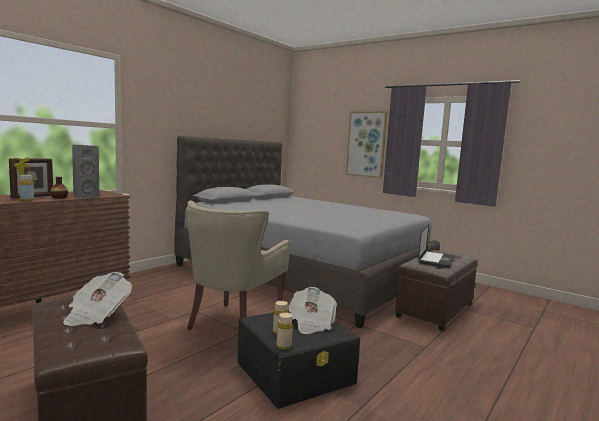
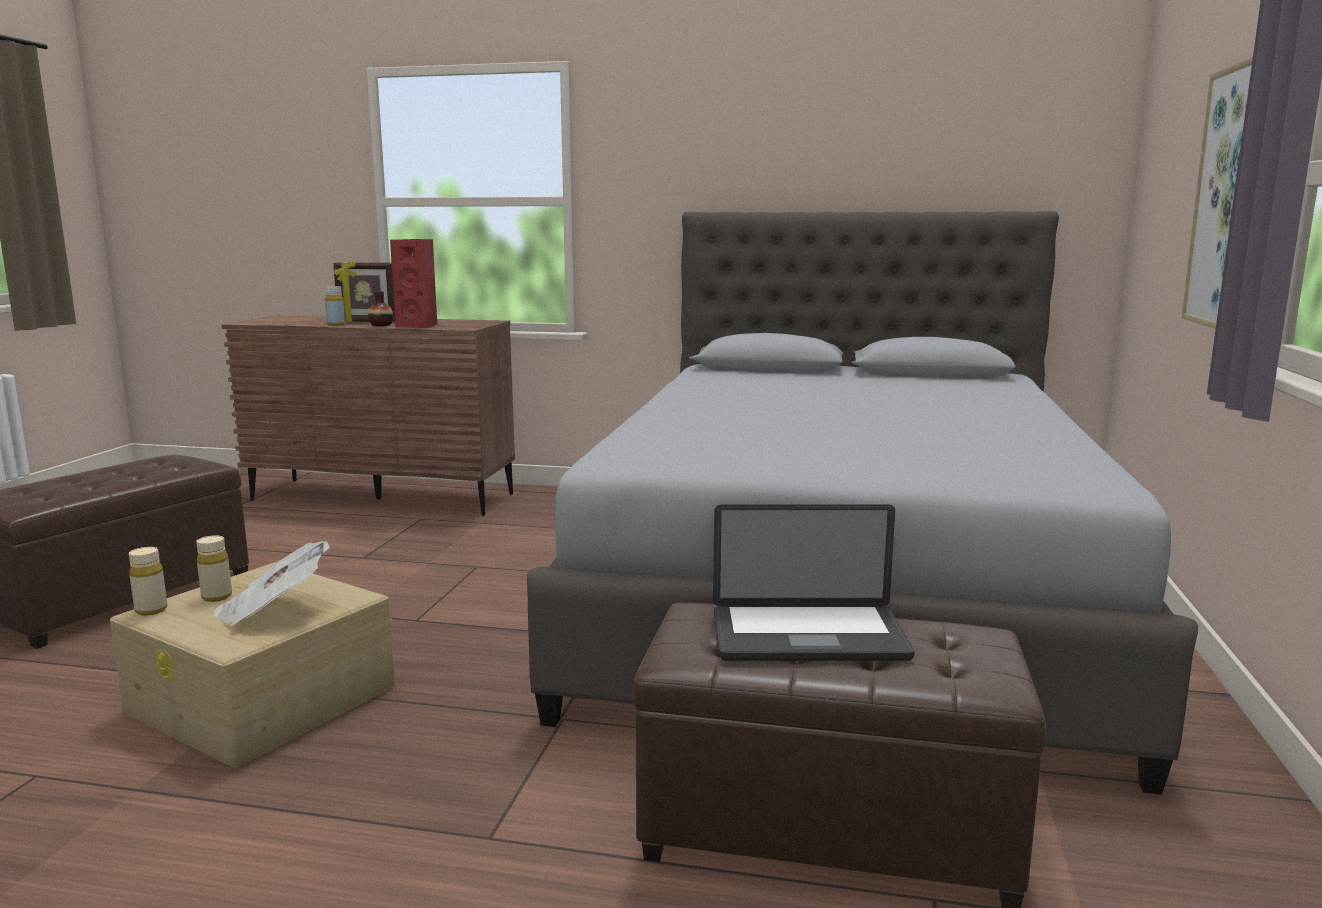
camera: 65 degrees right, 5 degrees up
newspaper [63,272,132,326] -> none
grey speaker [72,145,99,198] -> red speaker [390,239,437,328]
beige armchair [187,200,290,330] -> none
black storage box [237,310,360,409] -> beige storage box [110,562,395,768]

